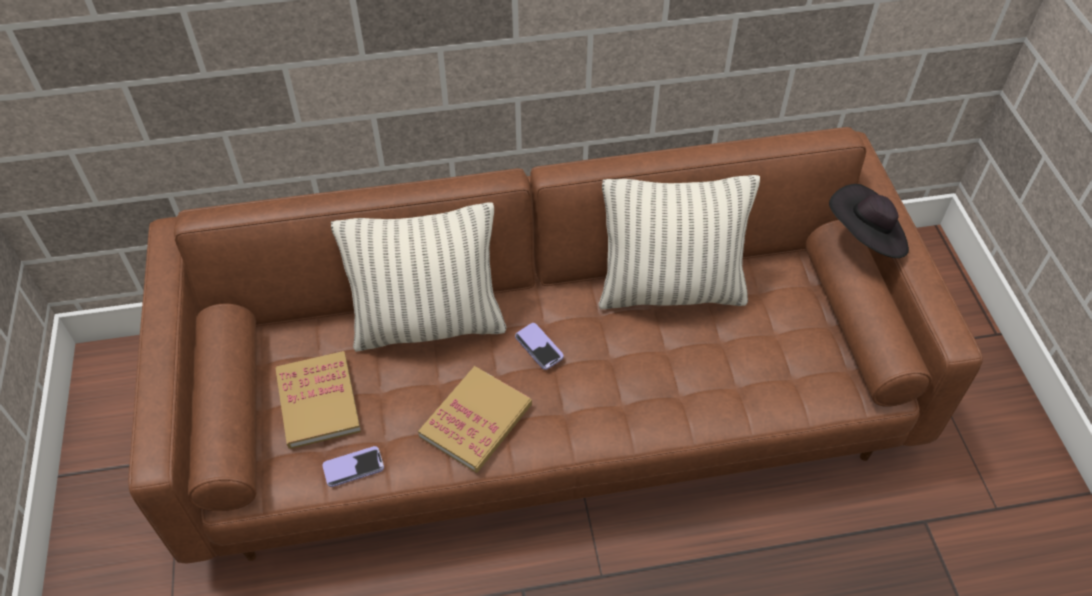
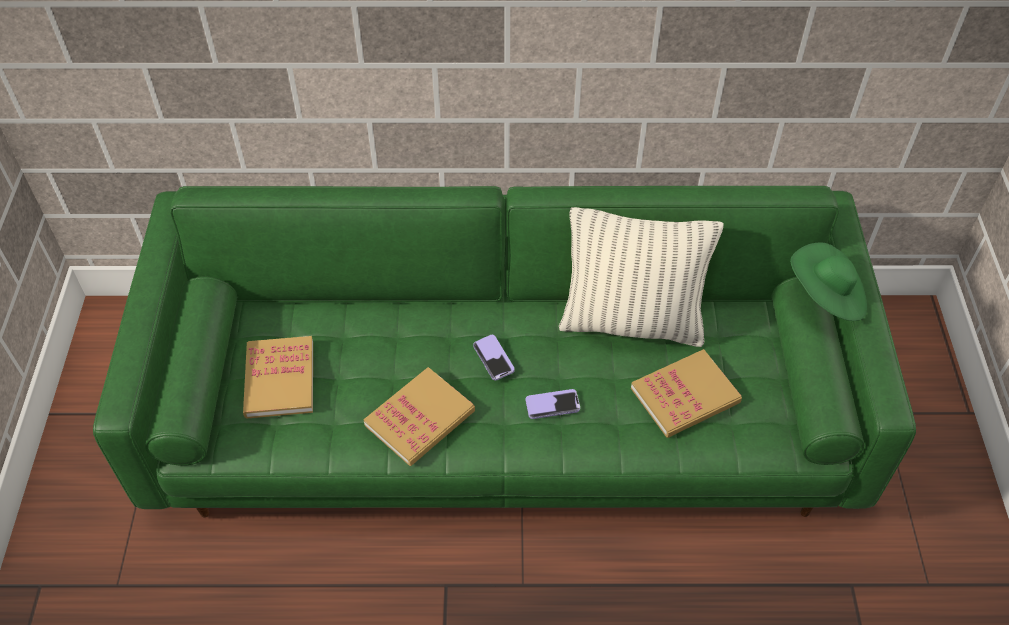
camera: 10 degrees right, 0 degrees up
brown sofa [128,127,983,563] -> green sofa [93,186,916,518]
phone [322,446,384,487] -> phone moved to [525,389,580,419]
pillow [331,203,506,352] -> none
black hat [829,184,909,258] -> green hat [790,242,867,321]
none -> book [631,349,742,438]

